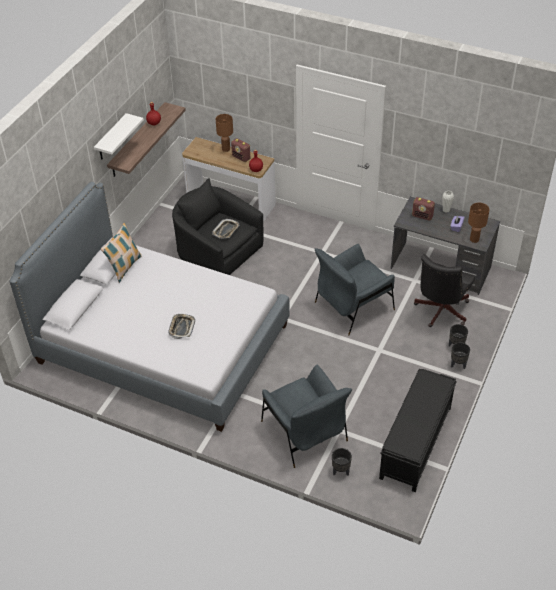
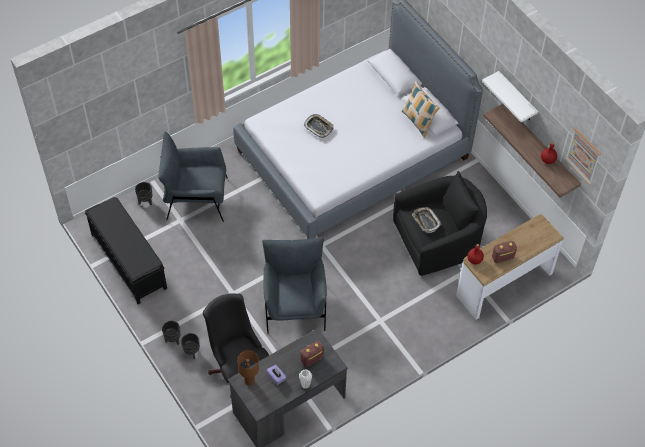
camera: 120 degrees right, 10 degrees up
brown table lamp [216,114,233,152] -> none
none -> picture [565,128,601,185]

